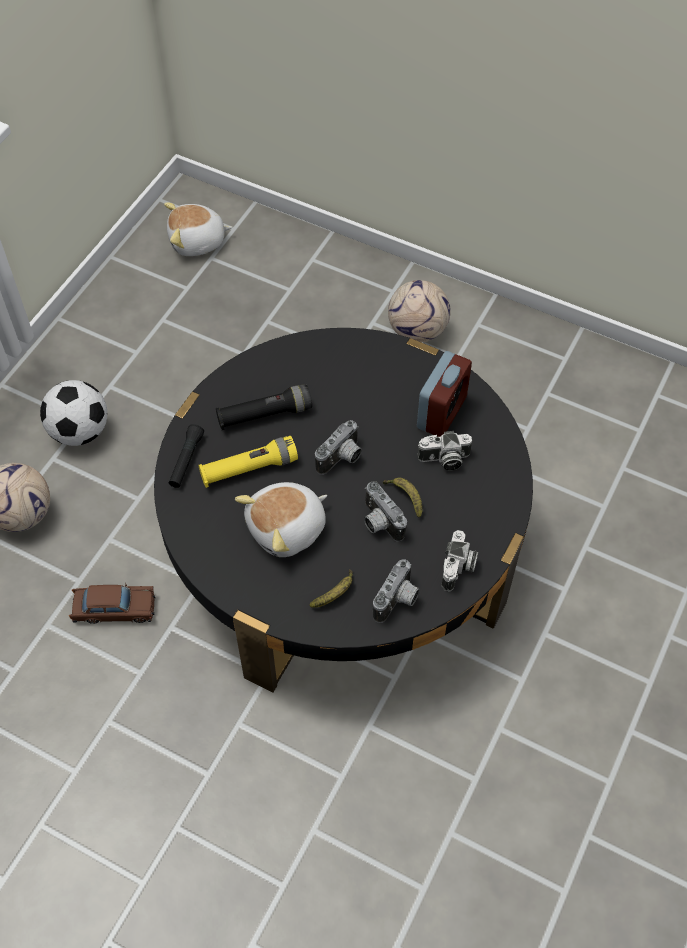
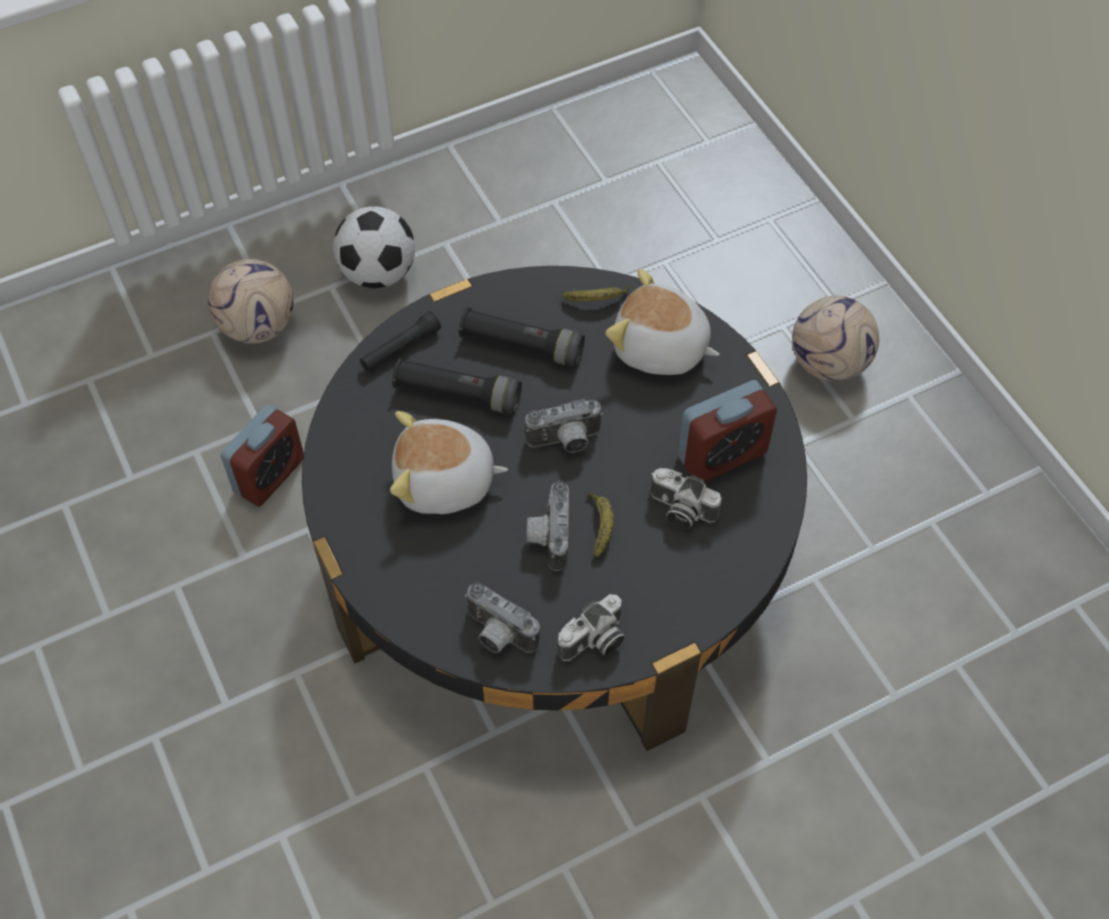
camera: 35 degrees right, 0 degrees up
brown toy car [69,582,156,624] -> alarm clock [221,404,304,507]
plush toy [164,203,232,256] -> plush toy moved to [606,269,720,375]
yellow flashlight [199,436,298,488] -> black flashlight [392,358,522,414]
banana [309,569,353,608] -> banana moved to [562,285,629,301]
camera [373,559,420,623] -> camera turned 60 degrees clockwise [465,582,540,653]

